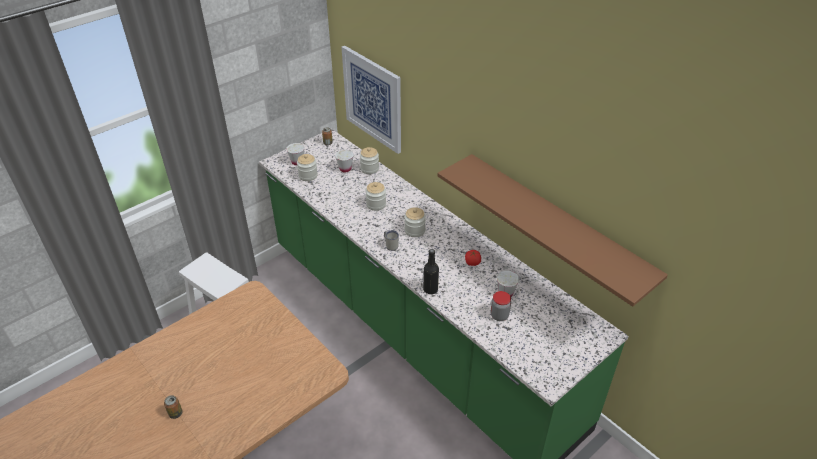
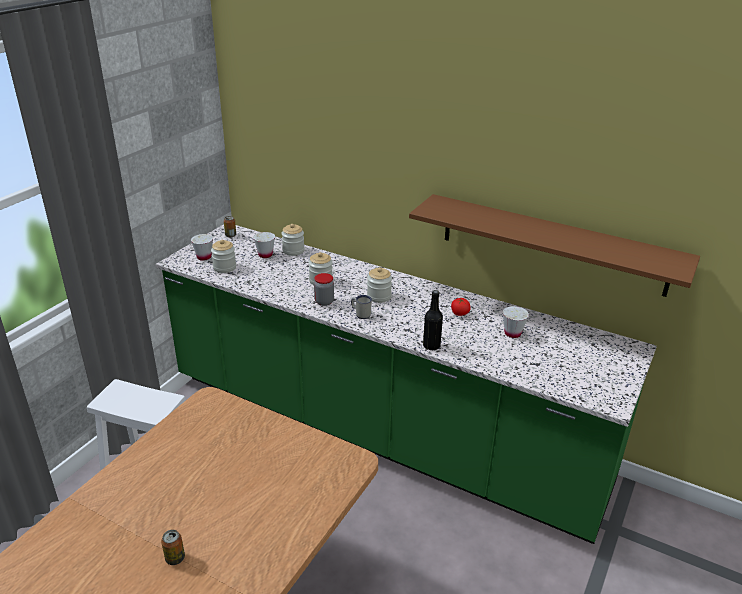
camera: 20 degrees left, 10 degrees down
picture [341,46,401,154] -> none
jar [491,291,511,321] -> jar moved to [314,273,334,306]

